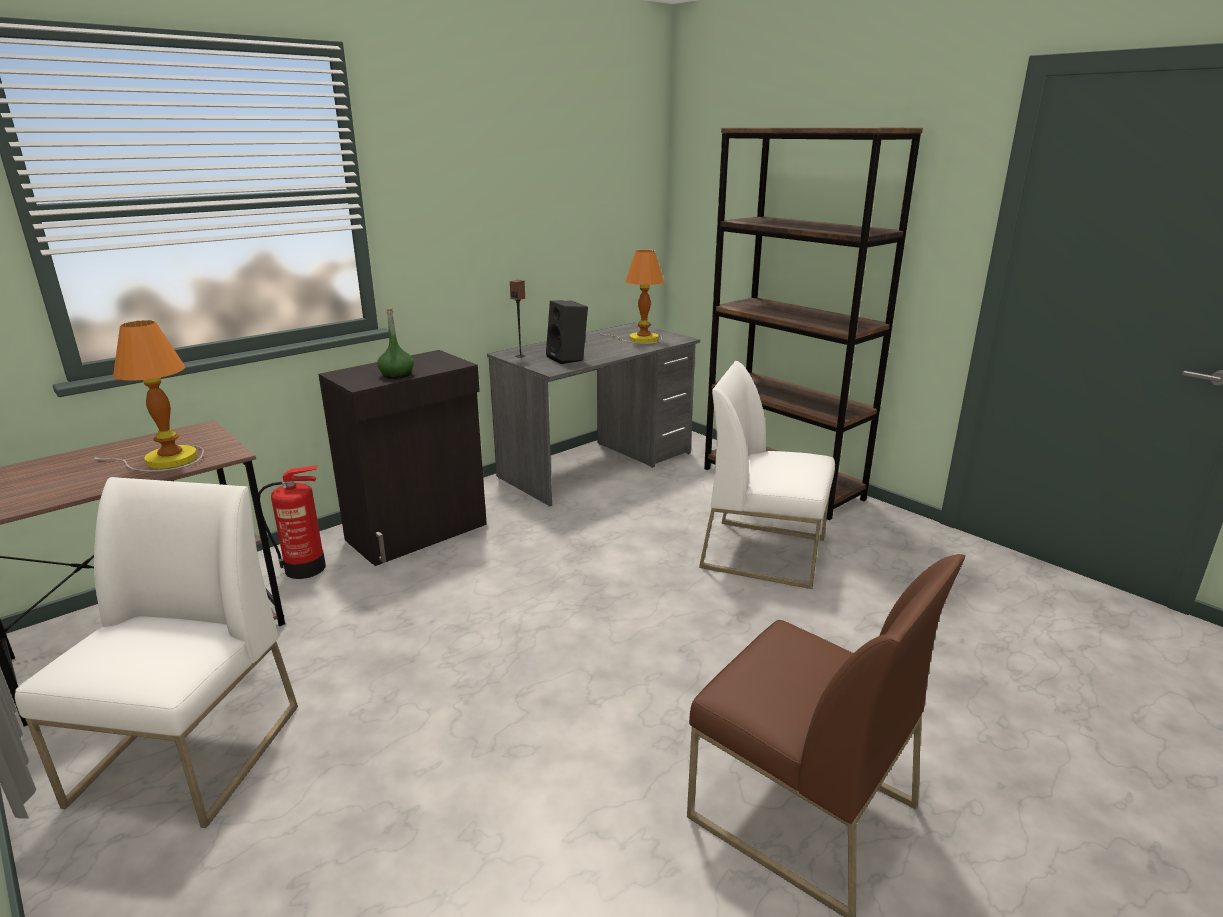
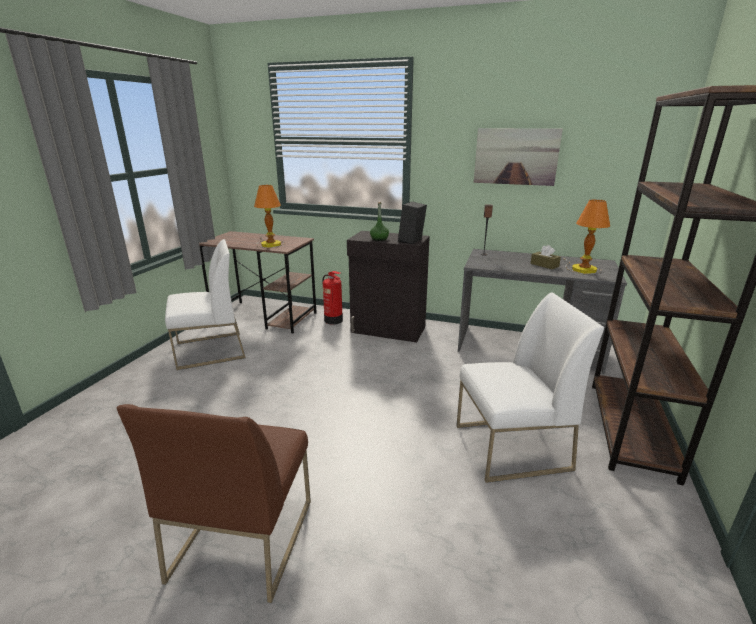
camera: 60 degrees right, 0 degrees up
black speaker [546,300,588,364] -> black speaker moved to [398,202,427,244]
white chair [699,361,835,589] -> white chair turned 90 degrees clockwise [456,292,604,483]
none -> picture [474,128,563,186]
none -> brown tissue box [531,245,561,269]

